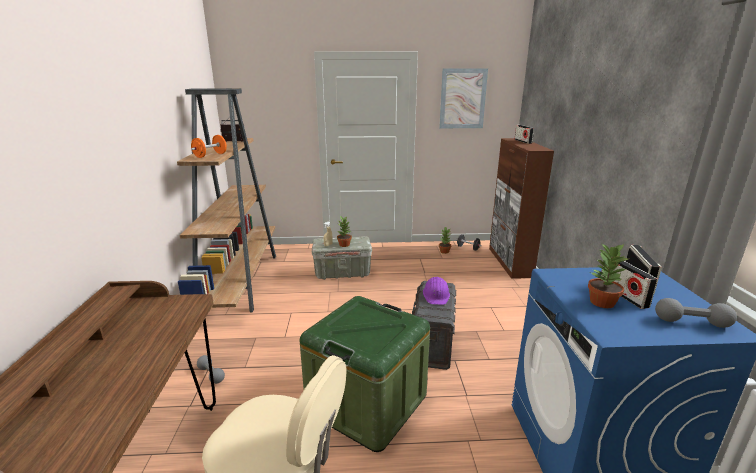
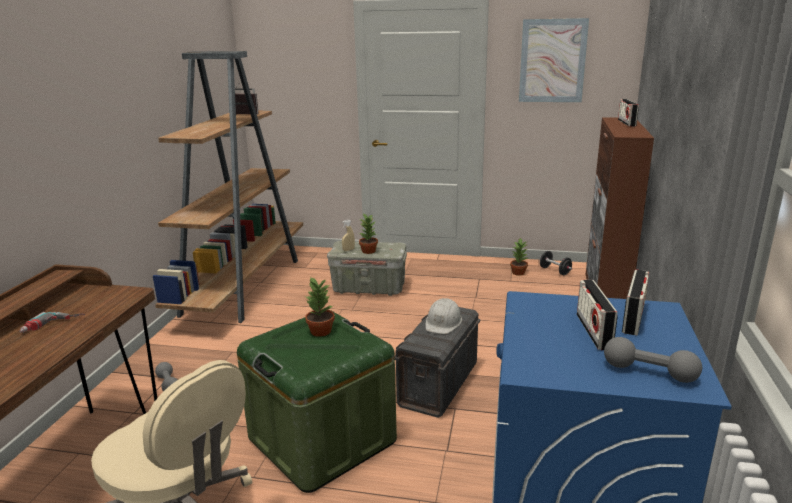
camera: 15 degrees right, 0 degrees up
orange dumbbell [191,135,227,158] -> none
purple hard hat [423,276,450,305] -> white hard hat [425,298,462,334]
potted plant [588,243,628,308] -> potted plant moved to [305,278,335,337]
none -> power drill [19,312,85,332]

